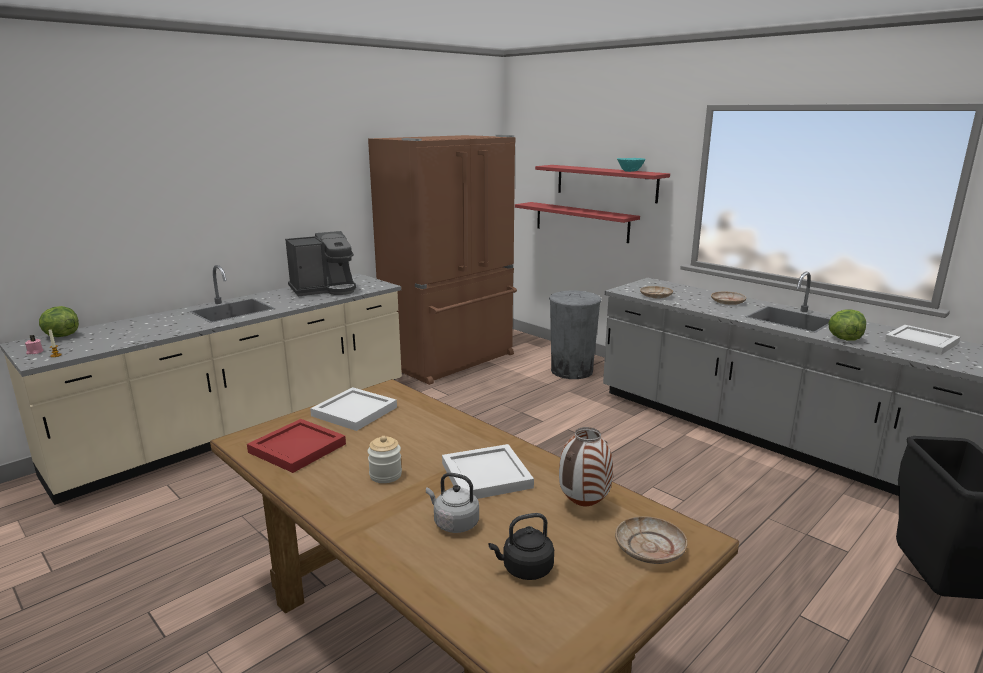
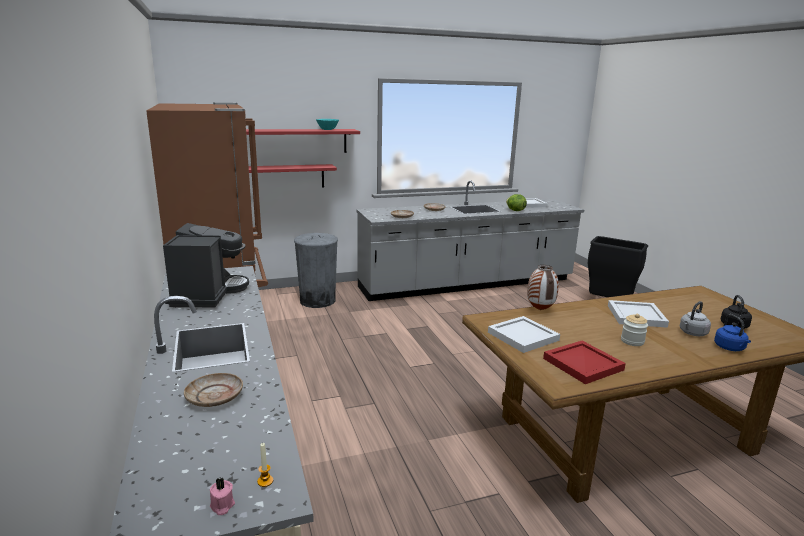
camera: 65 degrees left, 0 degrees up
lettuce [39,306,79,337] -> none
vase [559,427,613,506] -> vase moved to [527,265,559,310]
beige plate [615,516,687,564] -> beige plate moved to [184,373,243,407]
none -> blue kettle [714,314,751,351]

